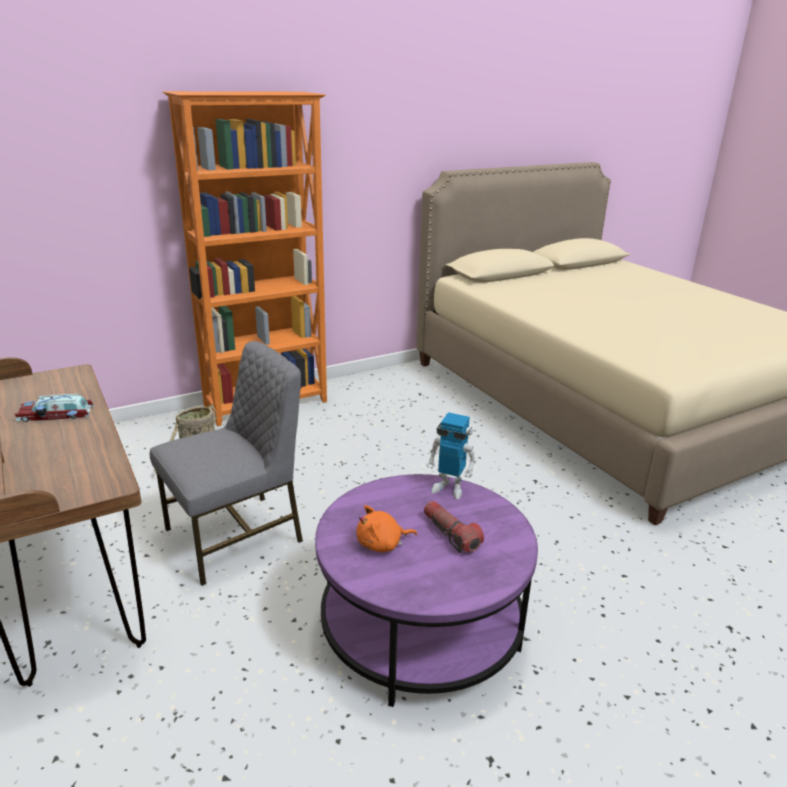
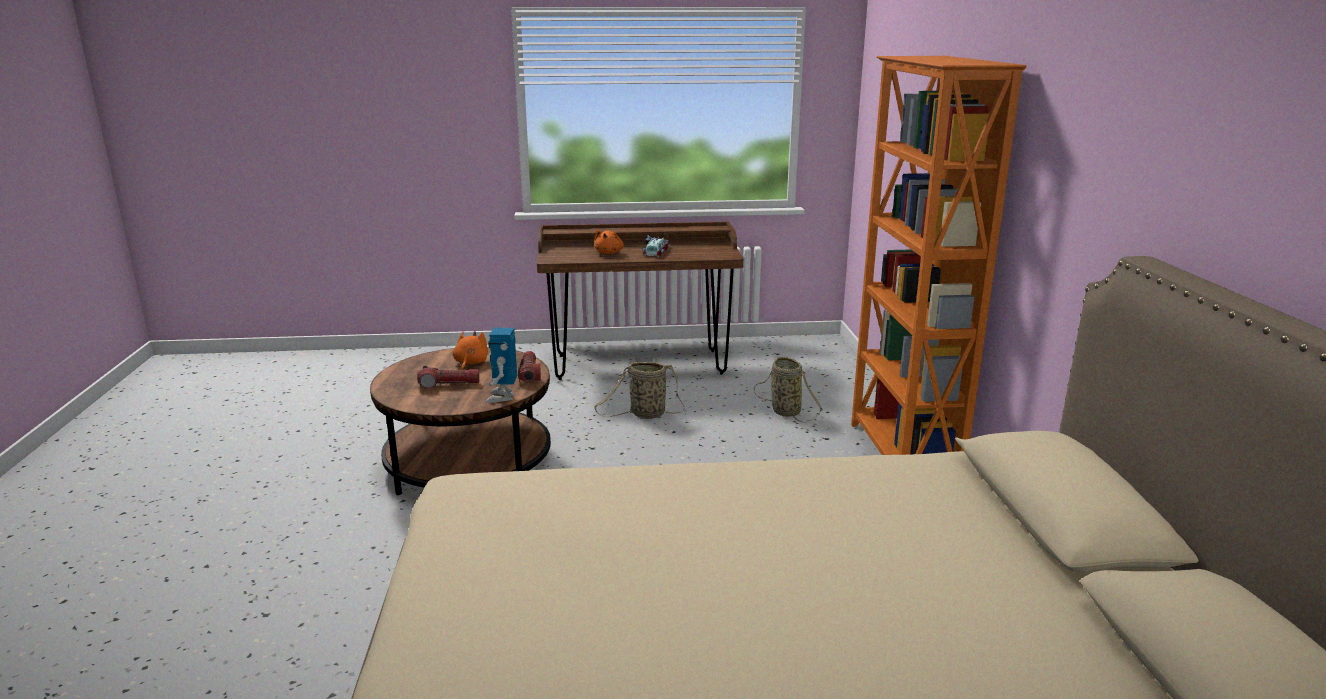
camera: 115 degrees right, 5 degrees down
grey chair [150,341,303,586] -> basket [594,362,684,419]
purple coffee table [315,474,538,707] -> brown coffee table [370,347,551,495]
toy robot [426,412,476,500] -> toy robot turned 45 degrees counterclockwise [485,328,517,403]
none -> flashlight [518,351,541,382]
none -> orange plush toy [594,230,624,254]

